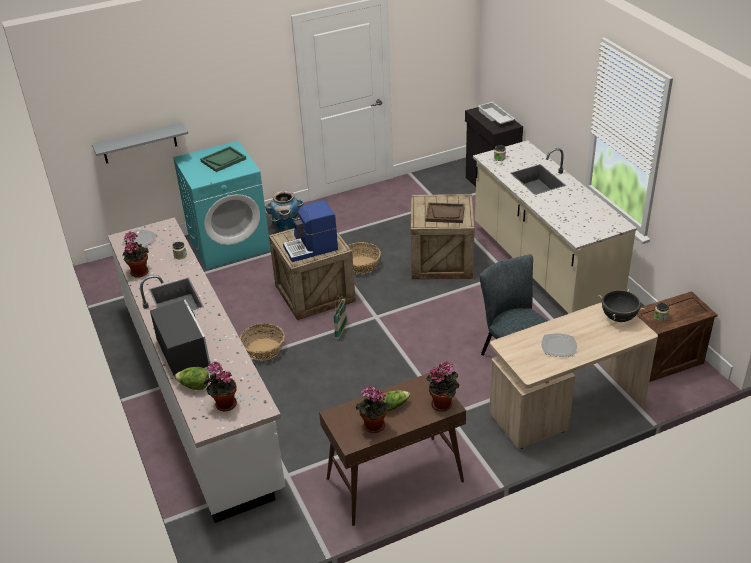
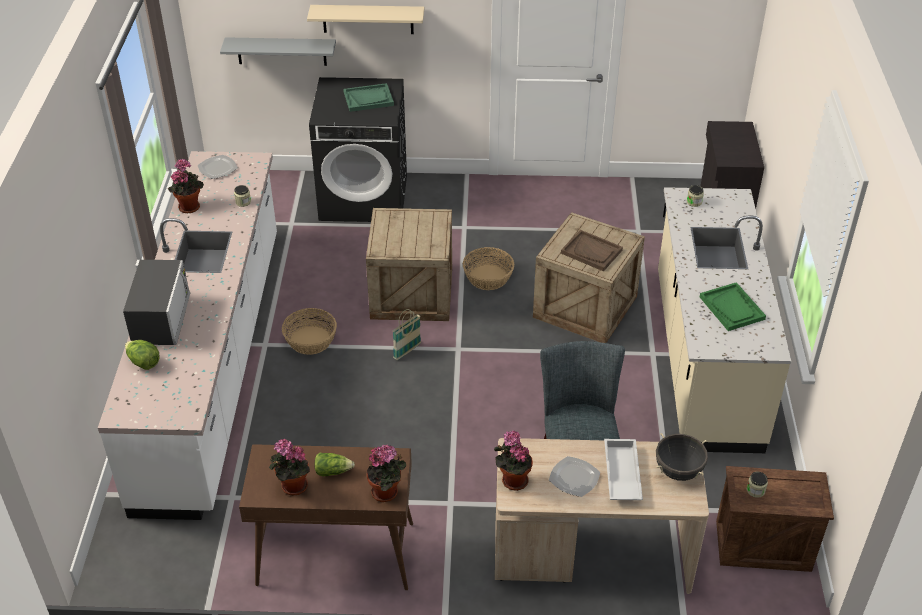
camera: 25 degrees right, 5 degrees up
turquoise washing machine [173,141,271,269] -> black washing machine [309,77,407,222]
potted plant [203,362,237,411] -> potted plant moved to [494,431,533,491]
planter [265,190,304,232] -> none
coffee machine [283,200,338,262] -> none
white tray [478,102,515,124] -> white tray moved to [604,439,643,500]
none -> beige shelf [307,5,424,34]
none -> green tray [700,282,766,331]

